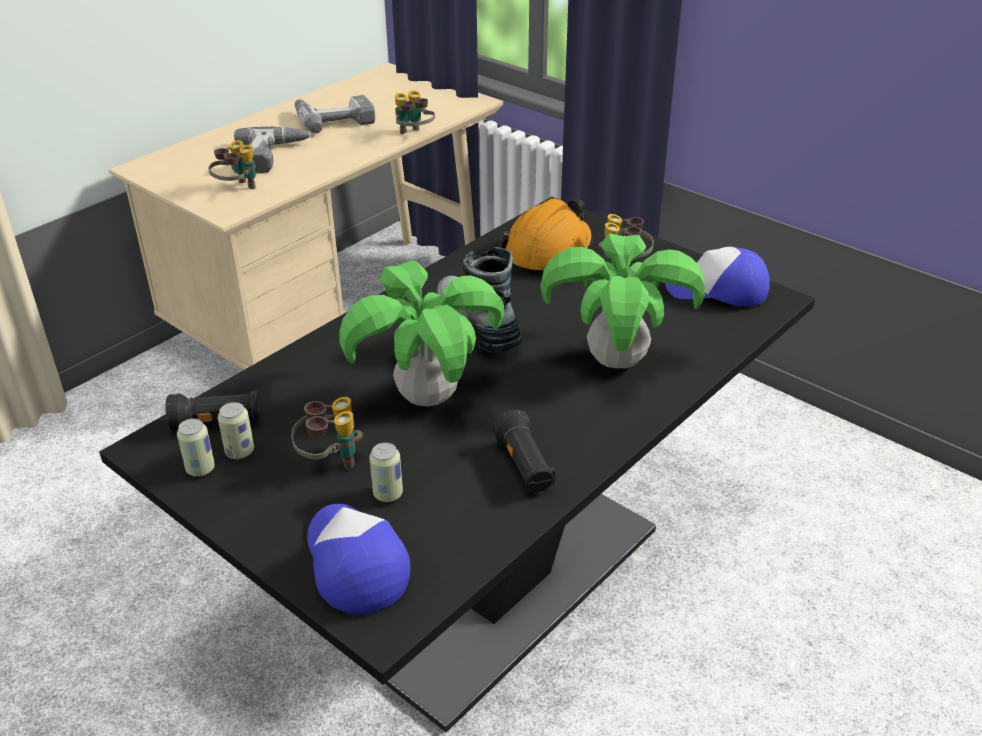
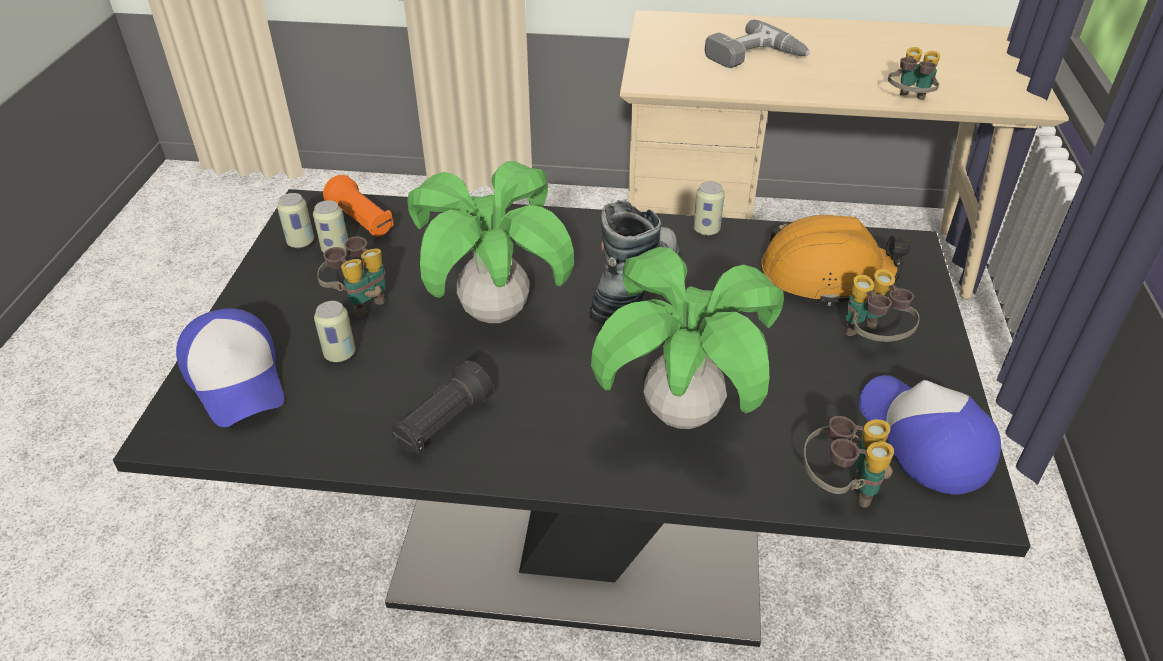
camera: 55 degrees right, 5 degrees up
black flashlight [165,391,260,431] -> orange flashlight [323,175,394,237]
binoculars [208,140,256,189] -> binoculars moved to [803,416,894,507]
power drill [295,95,375,133] -> none
cap [307,504,410,615] -> cap turned 120 degrees clockwise [176,308,284,427]
none -> can [693,181,725,236]

